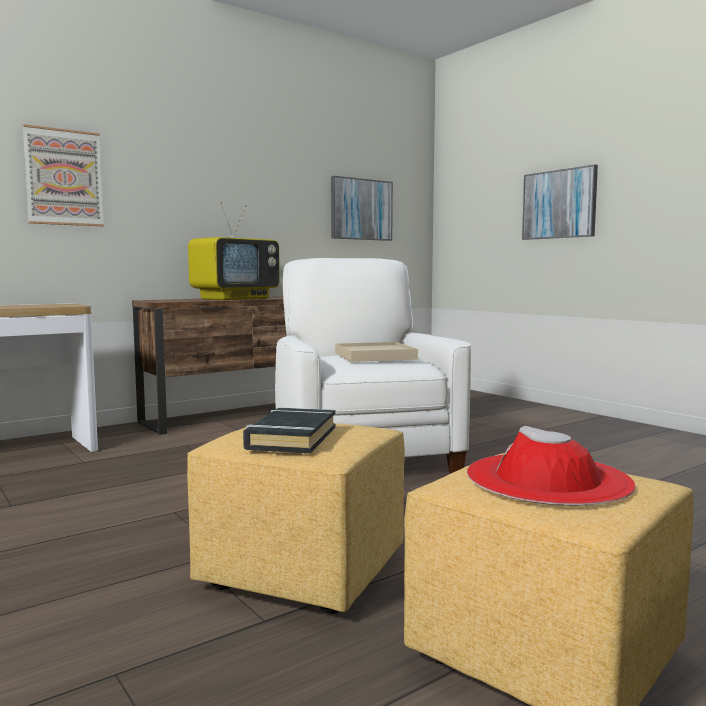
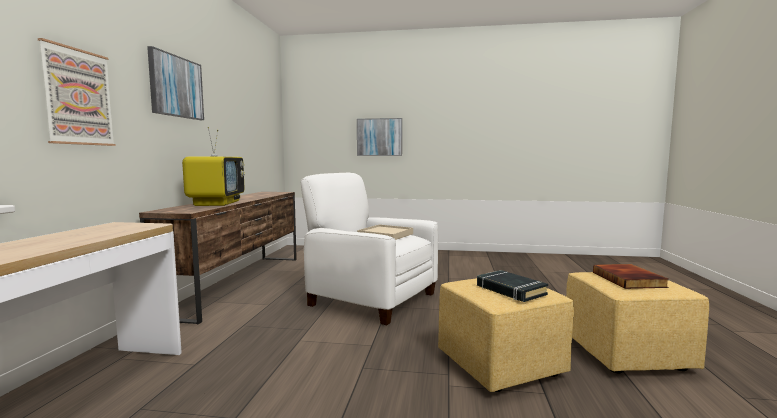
camera: 45 degrees left, 0 degrees up
picture [331,176,393,241] -> picture moved to [147,46,204,120]
red hat [467,426,635,506] -> book [593,264,669,289]

